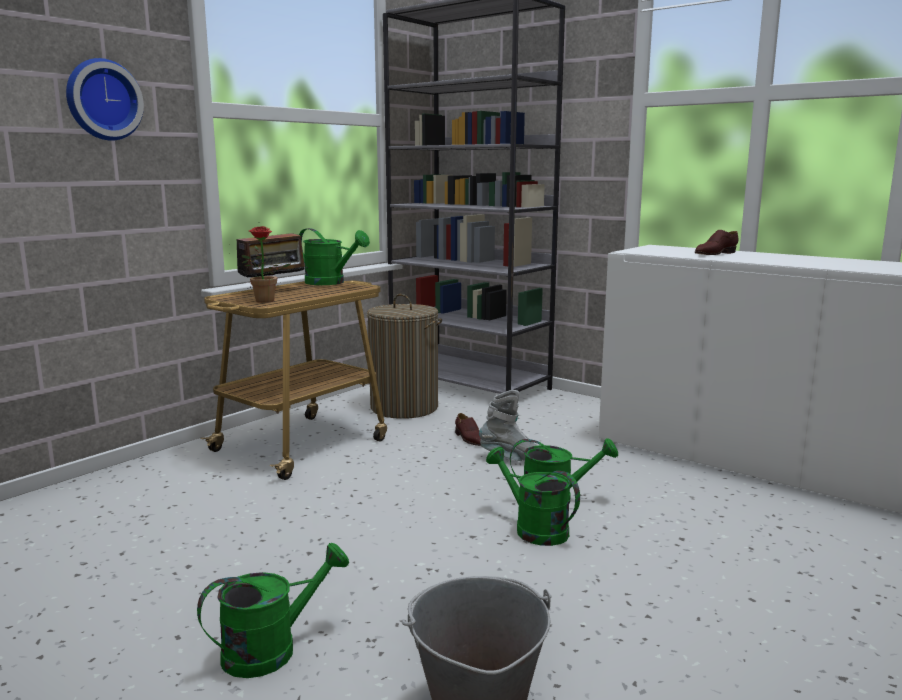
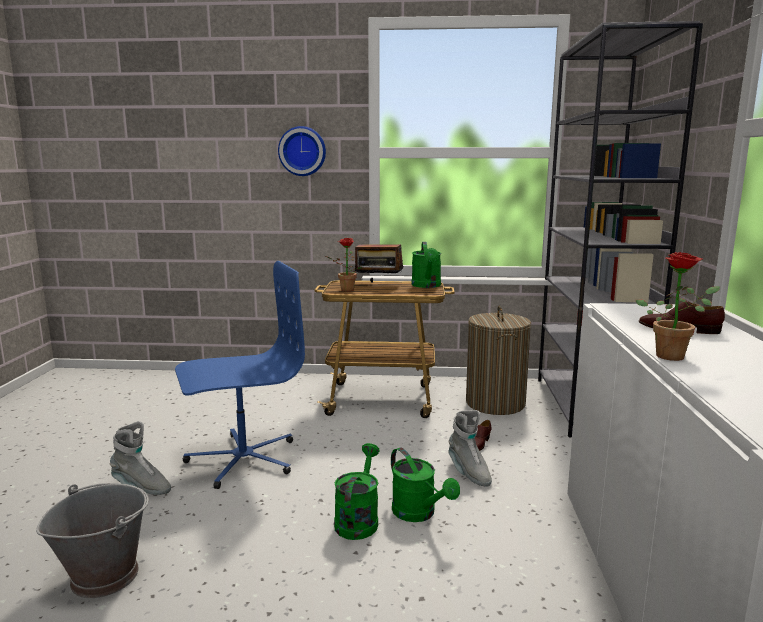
camera: 55 degrees right, 0 degrees up
green watering can [197,543,349,678] -> grey boot [110,421,171,495]
none -> blue office chair [175,261,305,489]
none -> potted plant [636,252,720,361]

